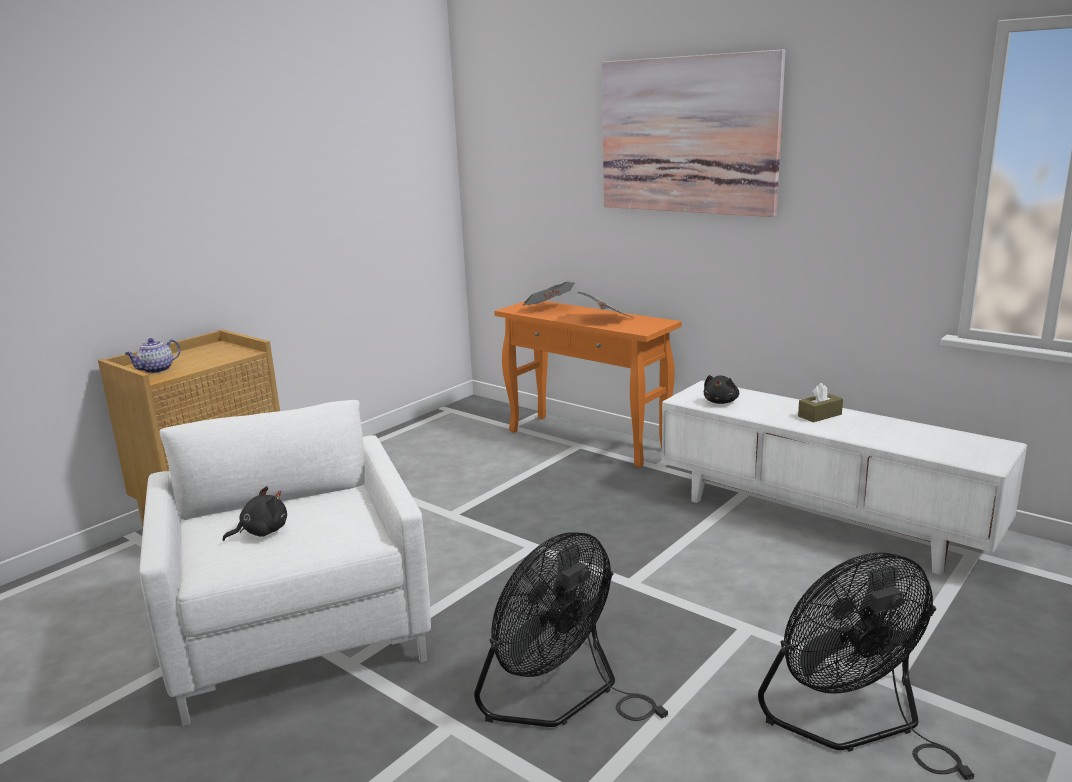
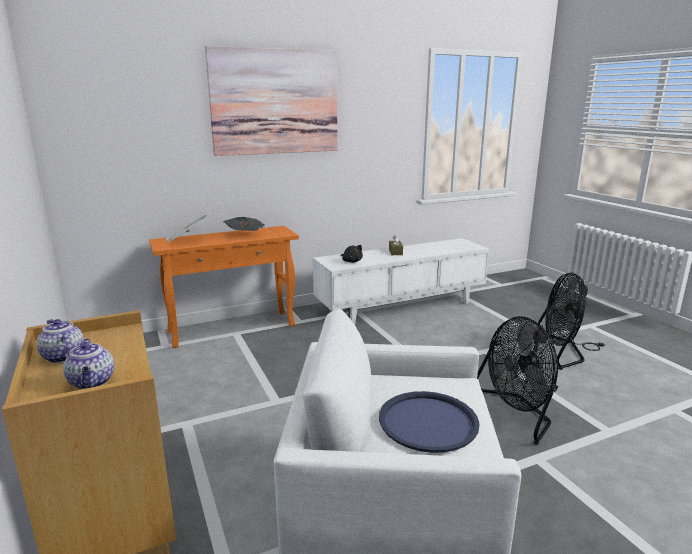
camera: 65 degrees left, 0 degrees up
black plush toy [222,486,287,541] -> blue tray [379,391,480,453]
none -> teapot [37,319,84,363]

